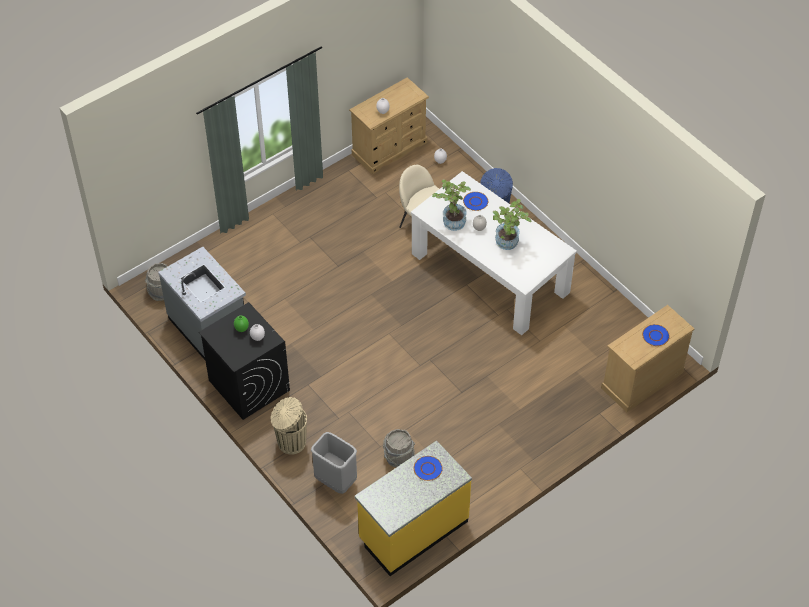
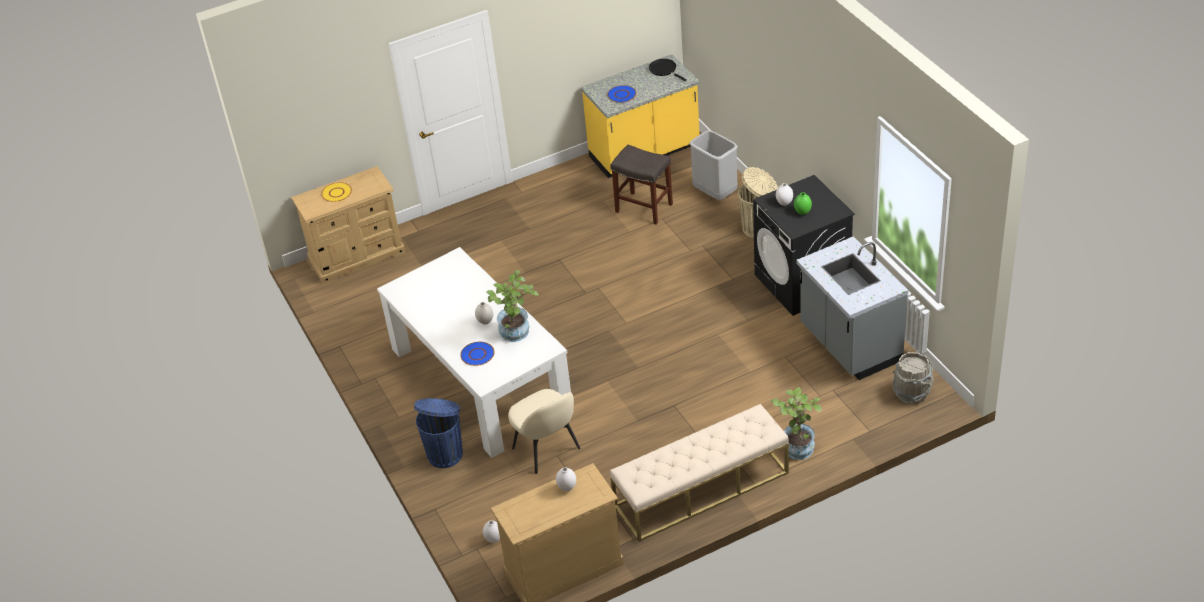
camera: 165 degrees left, 10 degrees down
grey bucket [383,429,415,467] -> grey stool [610,145,673,224]
potted plant [493,199,531,250] -> potted plant moved to [771,387,821,460]
blue plate [642,324,670,346] -> yellow plate [321,182,352,202]
none -> beige bench [610,404,789,542]
none -> black frying pan [649,59,687,81]

